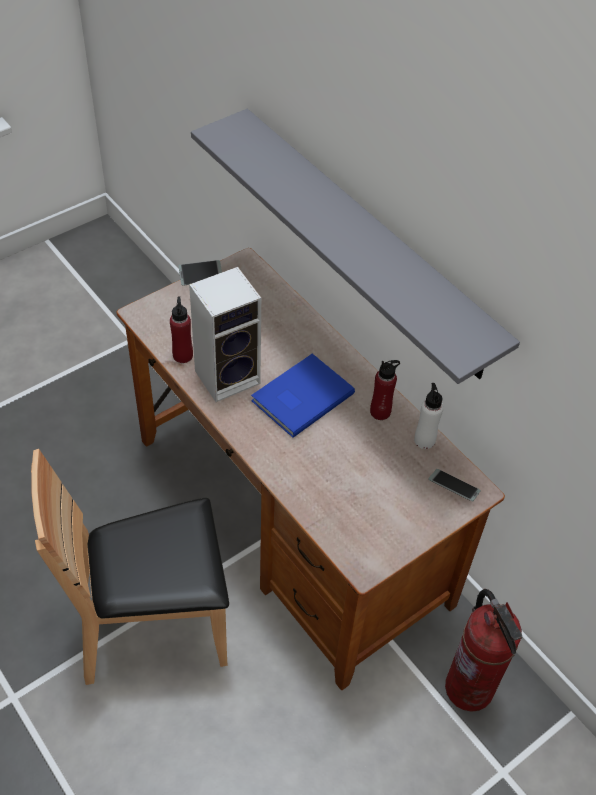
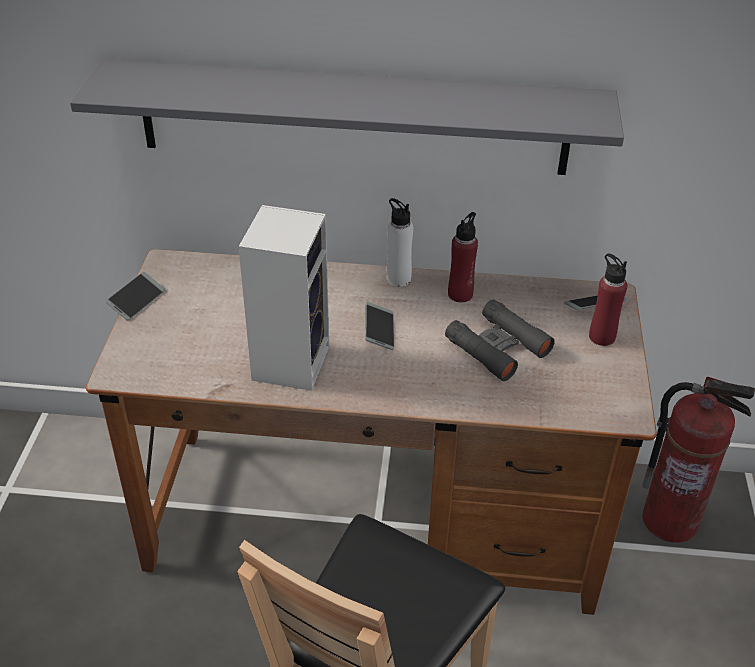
camera: 45 degrees left, 10 degrees down
red bottle [170,297,193,363] -> red bottle moved to [589,253,627,346]
blue book [251,354,355,438] -> phone [365,302,394,350]
white bottle [414,383,444,449] -> white bottle moved to [386,198,413,287]
none -> black binoculars [445,300,555,381]

